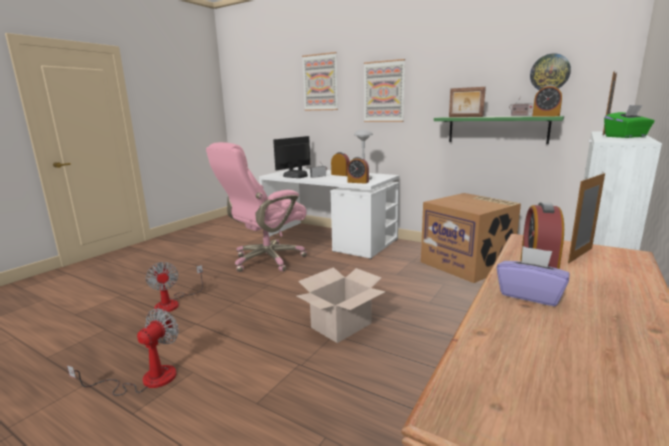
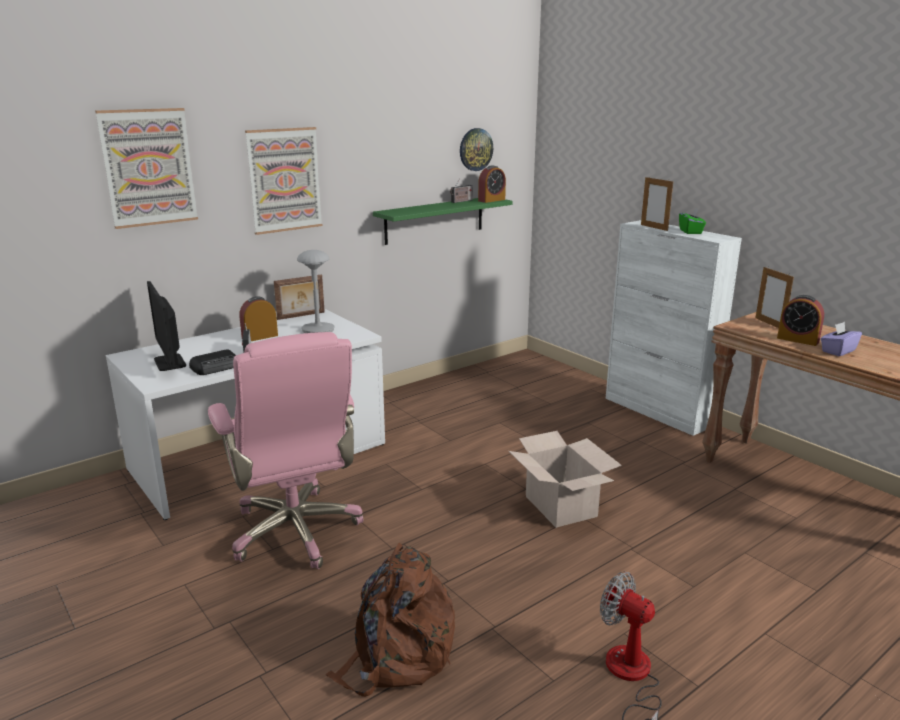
camera: 70 degrees left, 5 degrees up
fan [145,262,203,312] -> brown backpack [326,543,455,697]
alarm clock [347,157,369,184] -> none
cardboard box [421,193,521,283] -> none
picture frame [449,87,486,117] -> picture frame moved to [274,274,325,320]

